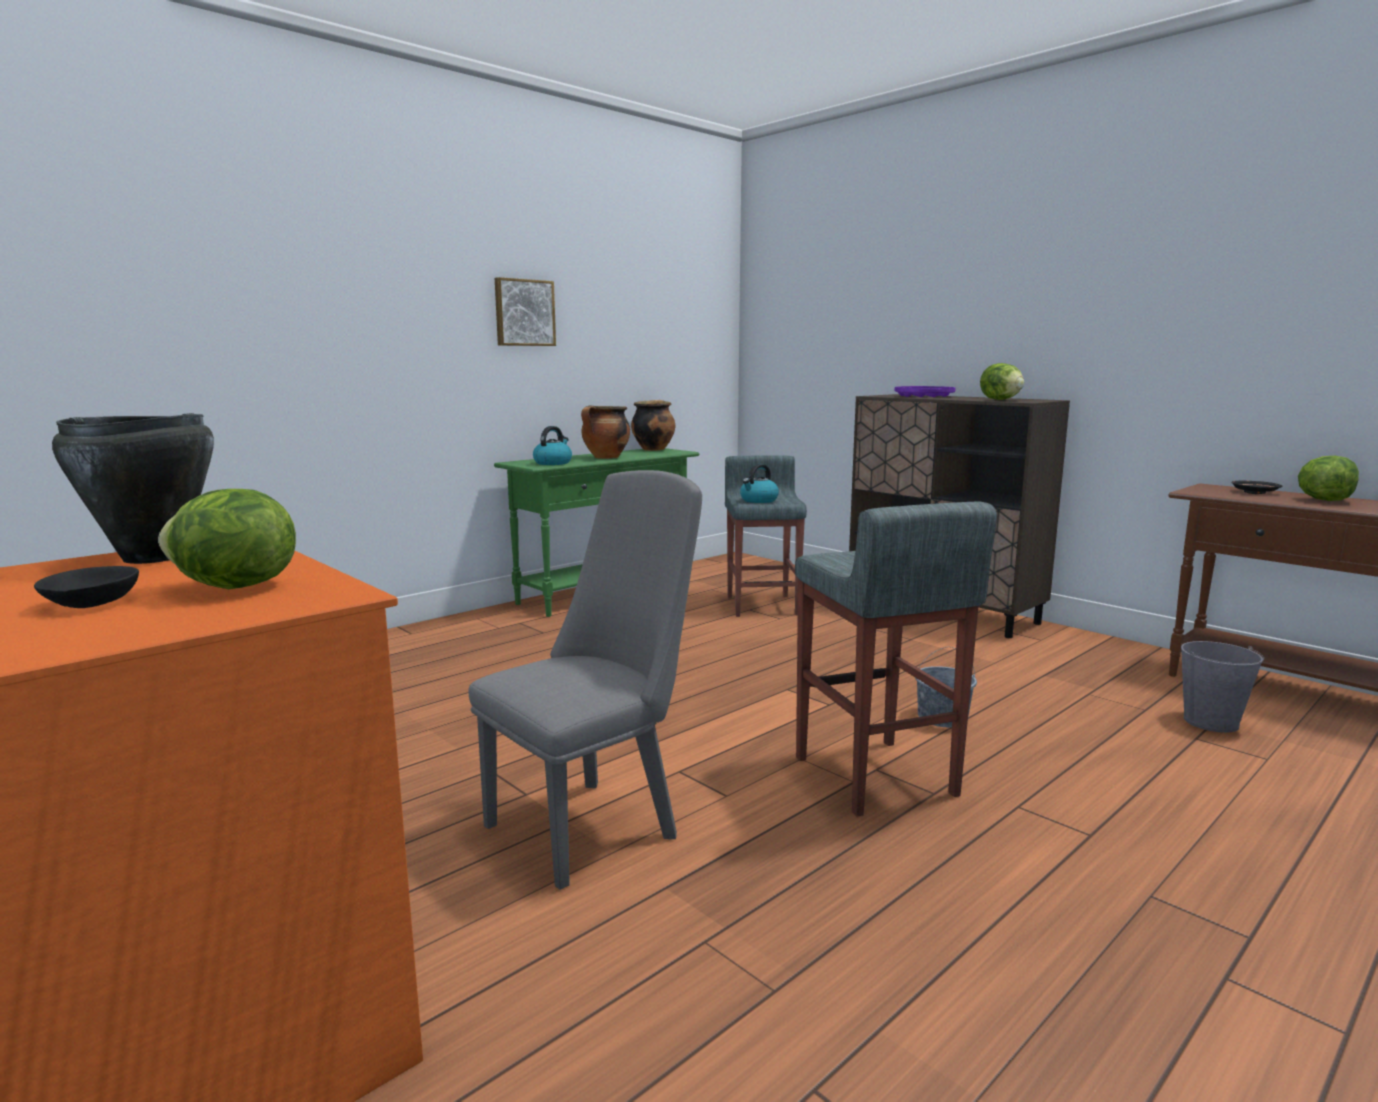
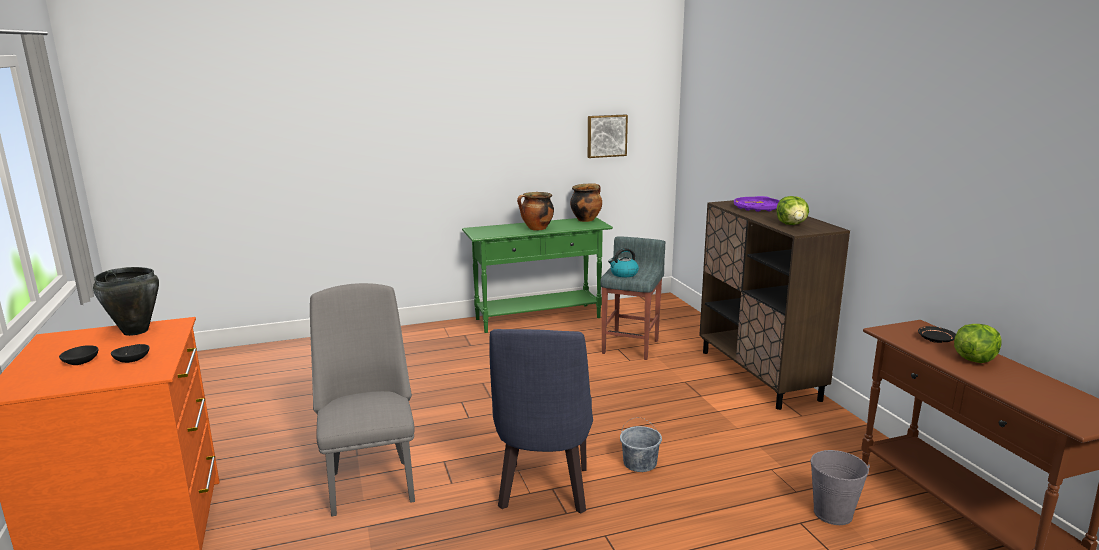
camera: 25 degrees right, 5 degrees up
lettuce [158,489,296,589] -> black bowl [111,344,150,363]
grey chair [468,470,702,890] -> grey chair turned 90 degrees counterclockwise [310,283,415,517]
picture [495,277,556,346] -> picture moved to [588,115,628,158]
kettle [533,426,572,465] -> none
grey stool [795,501,997,817] -> blue chair [489,329,593,513]

